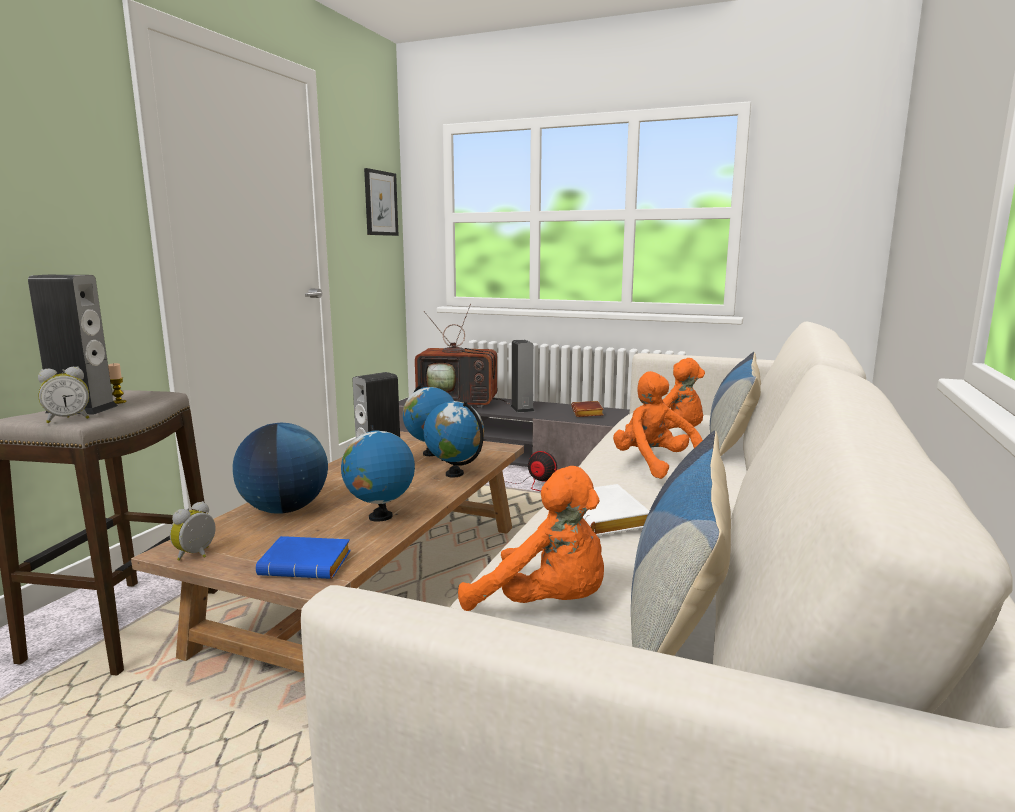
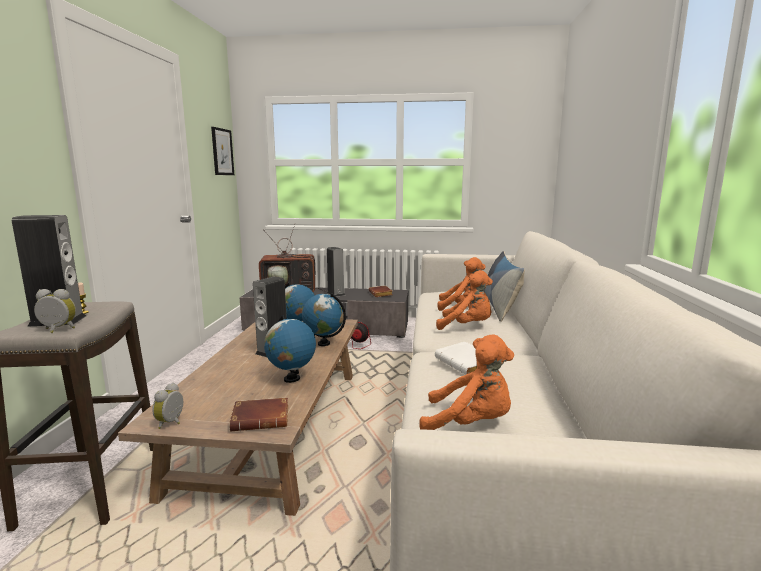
camera: 15 degrees left, 0 degrees up
alarm clock [38,366,90,423] -> alarm clock turned 135 degrees counterclockwise [34,289,76,333]
globe [233,423,328,514] -> none
blue book [256,536,351,579] -> brown book [229,397,288,431]
orange plush toy [613,371,703,479] -> orange plush toy turned 150 degrees clockwise [436,270,493,330]
pillow [631,430,731,656] -> none

